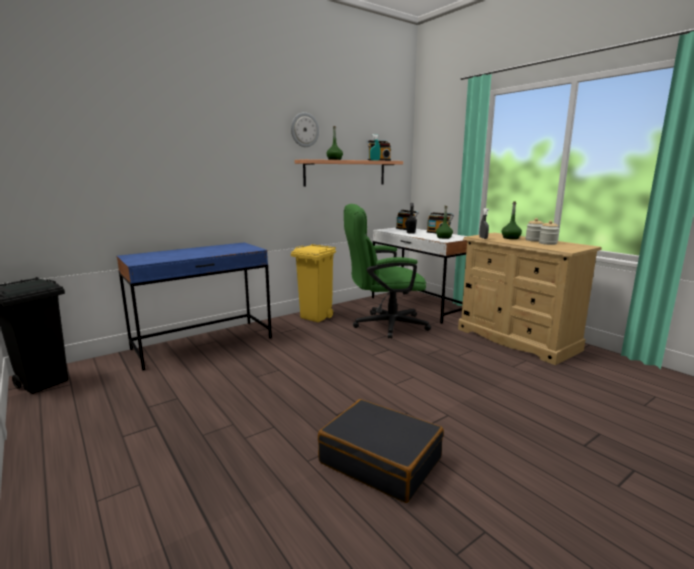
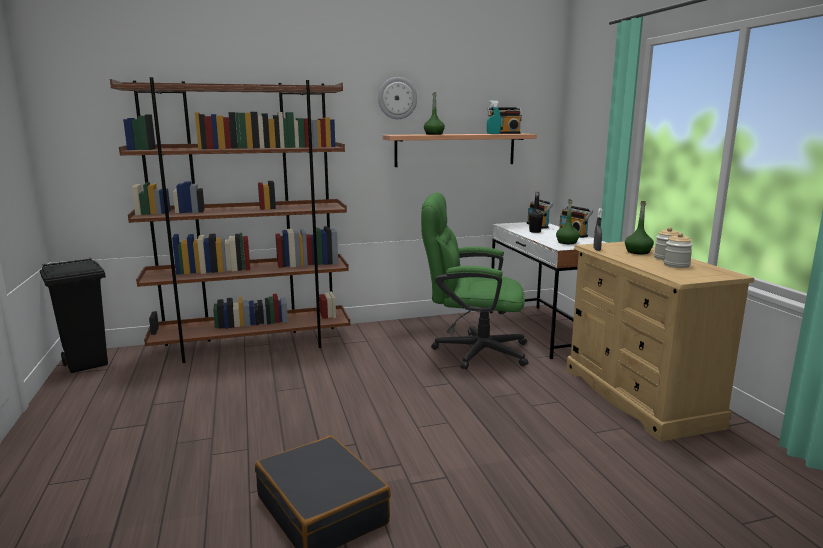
camera: 20 degrees right, 0 degrees up
blue desk [117,242,272,371] -> brown bookcase [110,77,350,363]
yellow trash can [291,244,336,322] -> none

